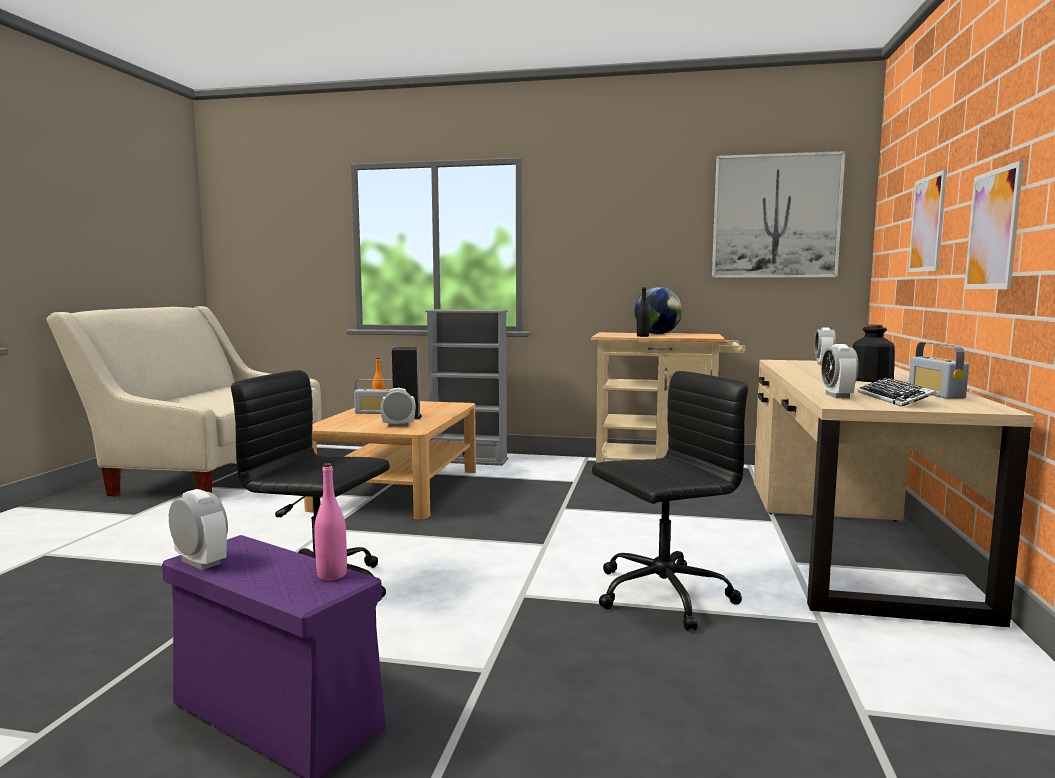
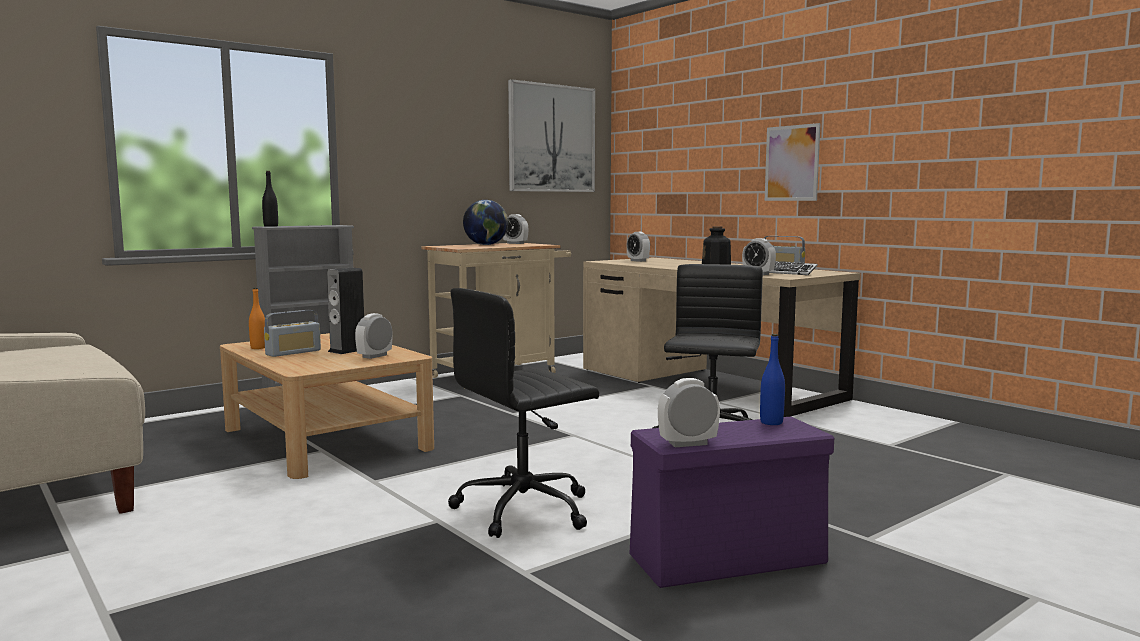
camera: 50 degrees left, 0 degrees up
pink bottle [314,463,347,581] -> blue bottle [760,334,785,425]
black bottle [637,287,650,337] -> black bottle moved to [262,171,278,227]
picture [908,170,947,272] -> none
none -> alarm clock [503,214,528,244]

